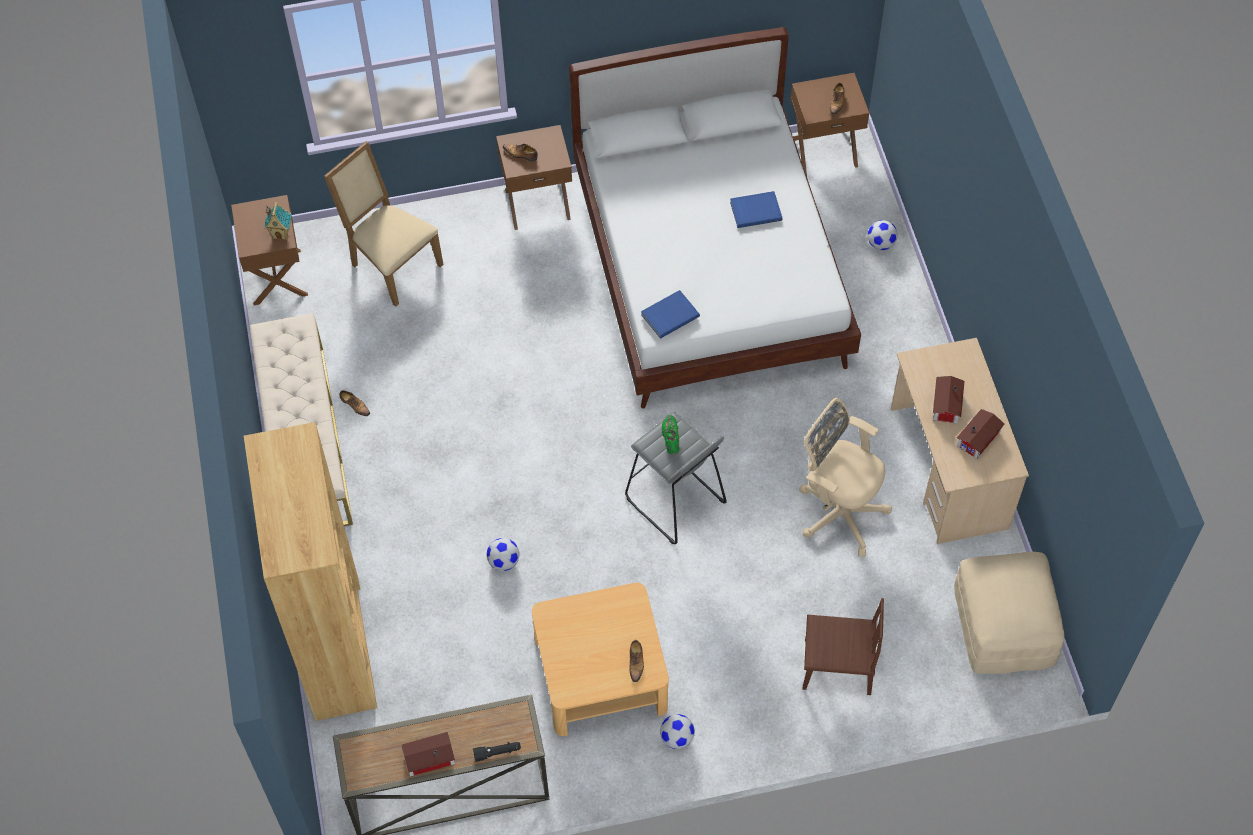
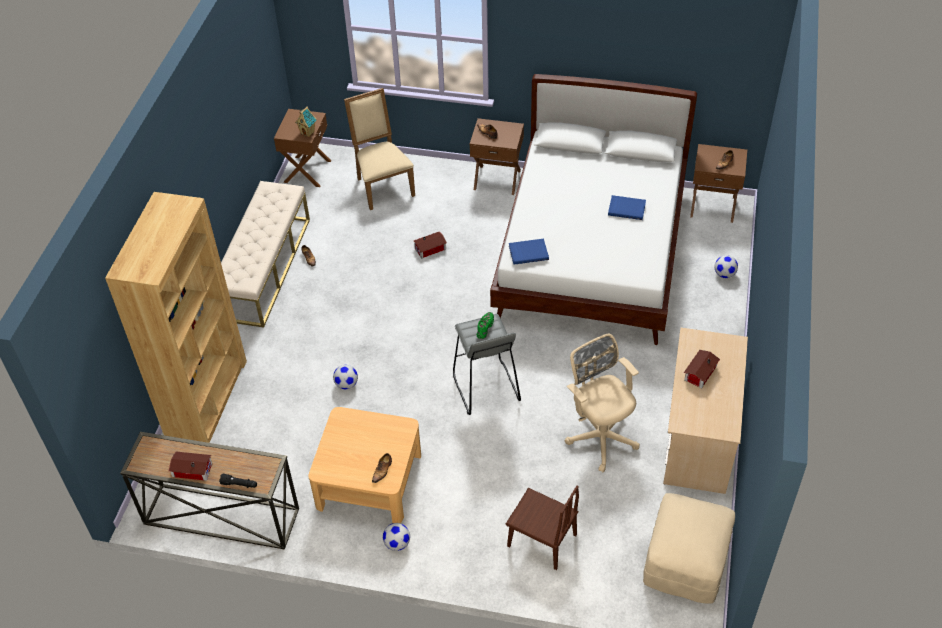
camera: 25 degrees right, 10 degrees down
toy house [957,409,1005,459] -> toy house moved to [413,232,447,259]

